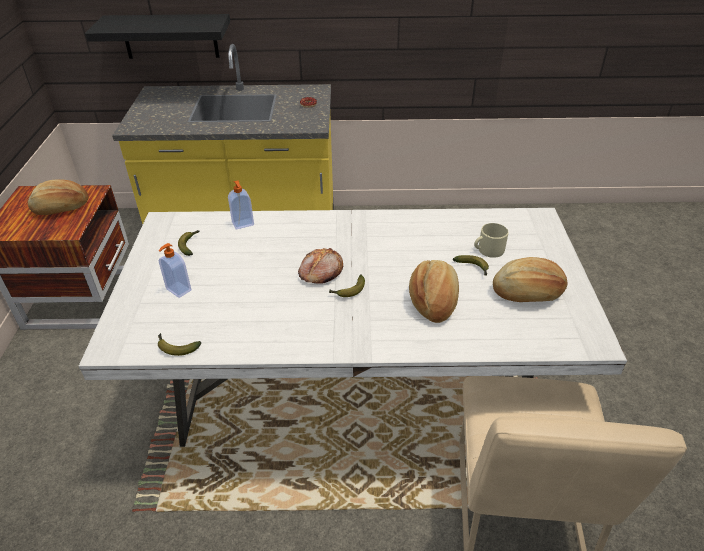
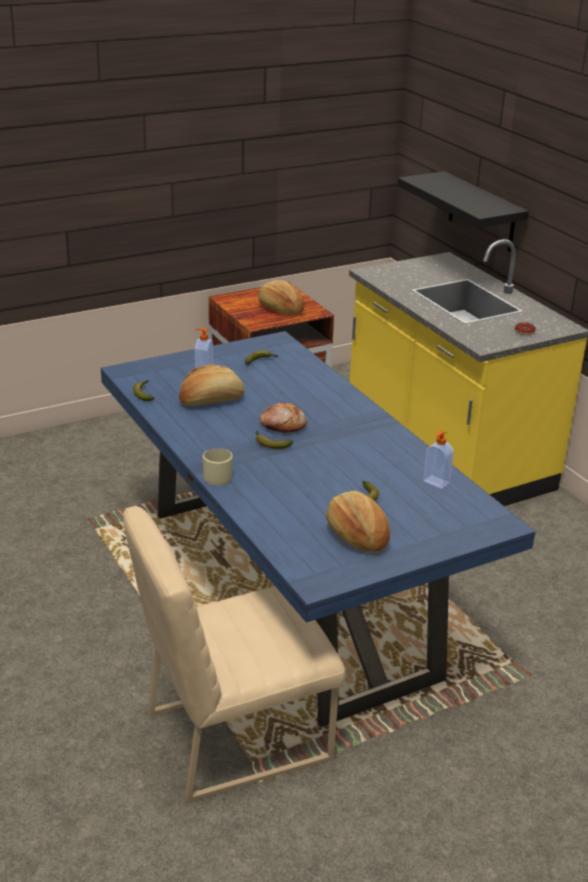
camera: 60 degrees right, 10 degrees down
white dining table [79,208,627,447] -> blue dining table [101,331,536,727]
soap dispenser [228,180,254,229] -> soap dispenser moved to [423,431,454,489]
bread [409,260,459,323] -> bread moved to [179,364,244,406]
beige mug [474,223,508,258] -> beige mug moved to [202,448,233,486]

